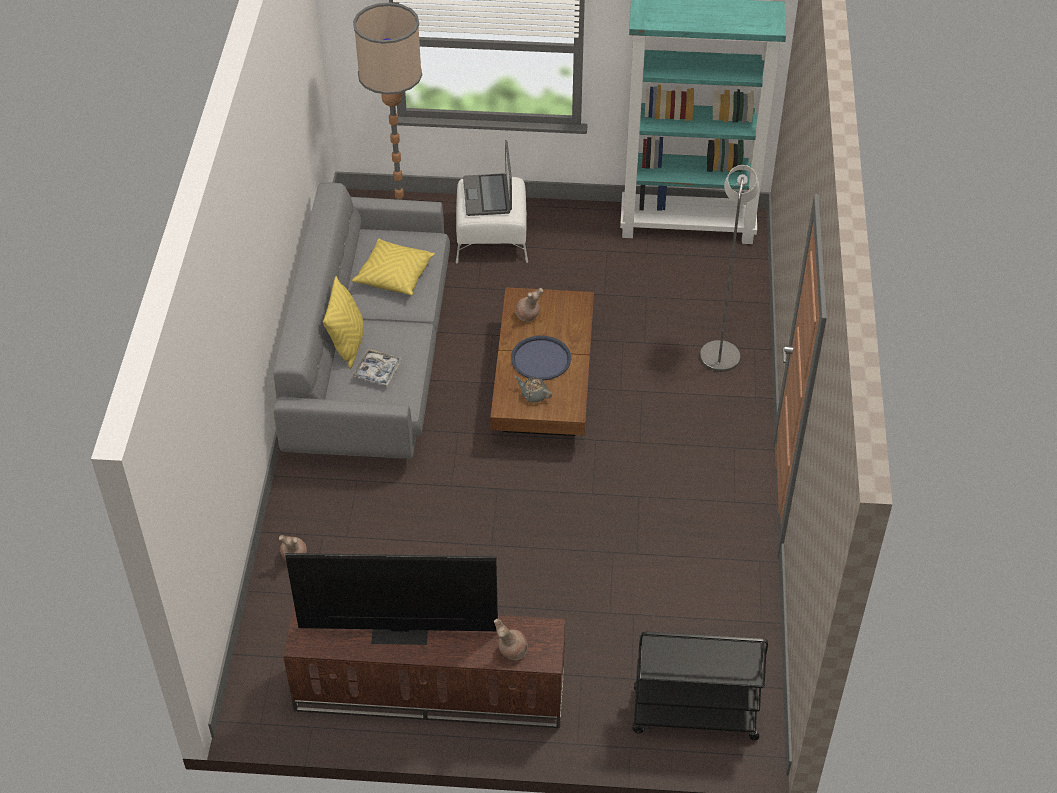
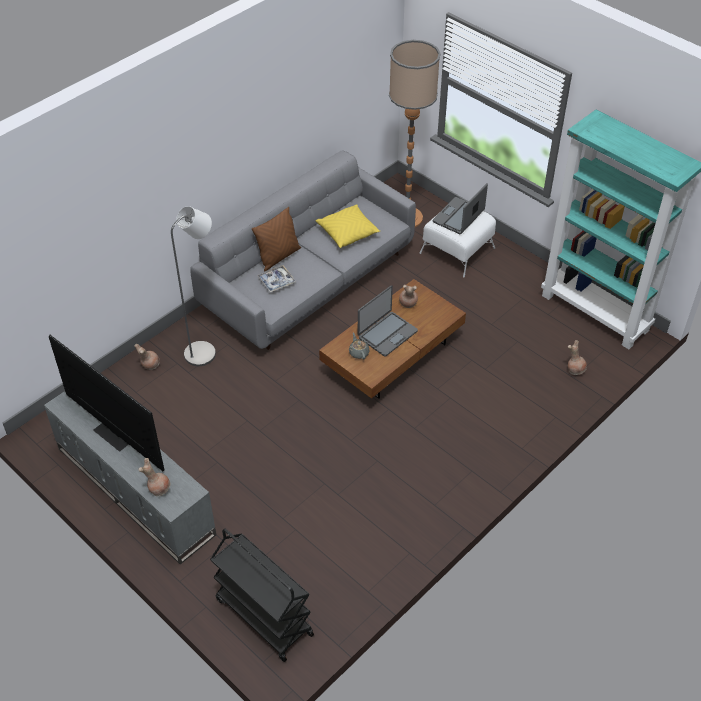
camera: 40 degrees right, 0 degrees up
brown tv stand [283,604,565,728] -> grey tv stand [44,391,216,565]
yellow pillow [323,276,364,369] -> brown pillow [252,207,301,272]
blue tray [511,336,571,381] -> laptop [358,285,418,357]
grey floor lamp [700,165,759,372] -> grey floor lamp moved to [171,206,216,366]
none -> brown vase [568,340,587,375]

